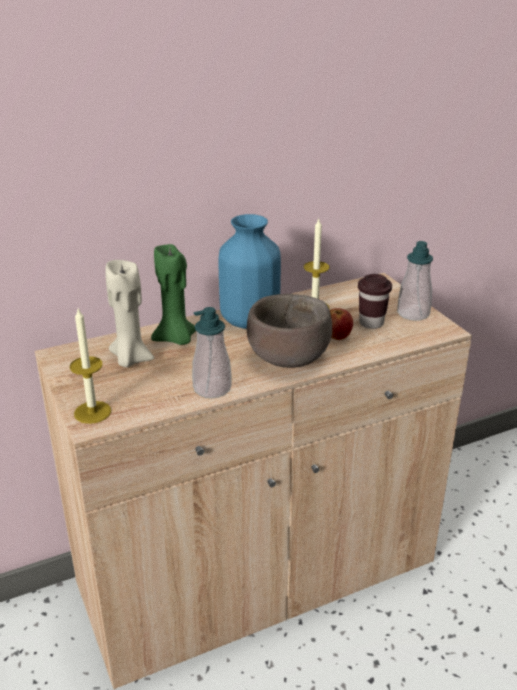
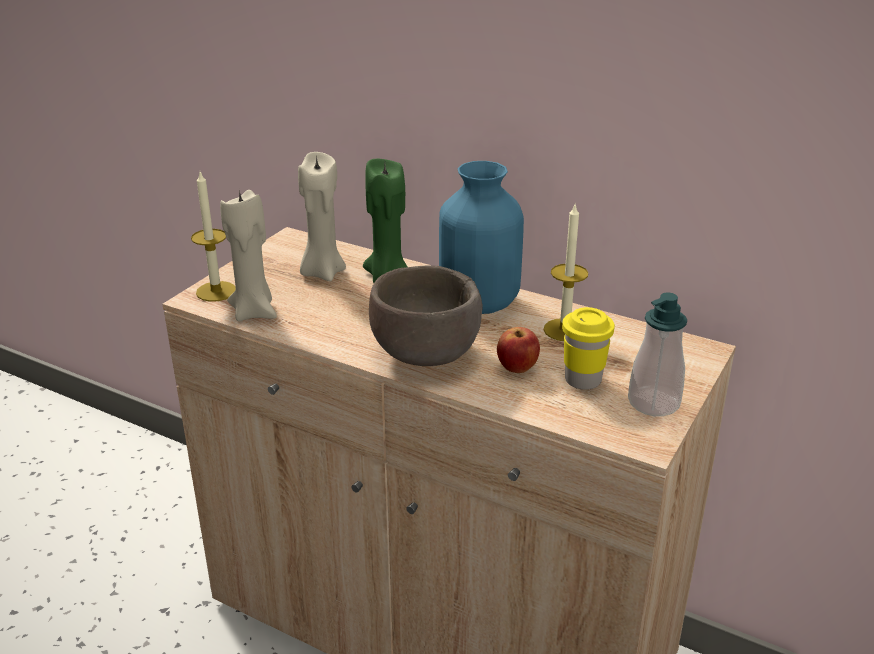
camera: 55 degrees right, 0 degrees up
soap dispenser [192,307,232,398] -> none
brown cup [358,274,392,329] -> yellow cup [562,307,615,390]
none -> beige candle [220,190,277,321]

